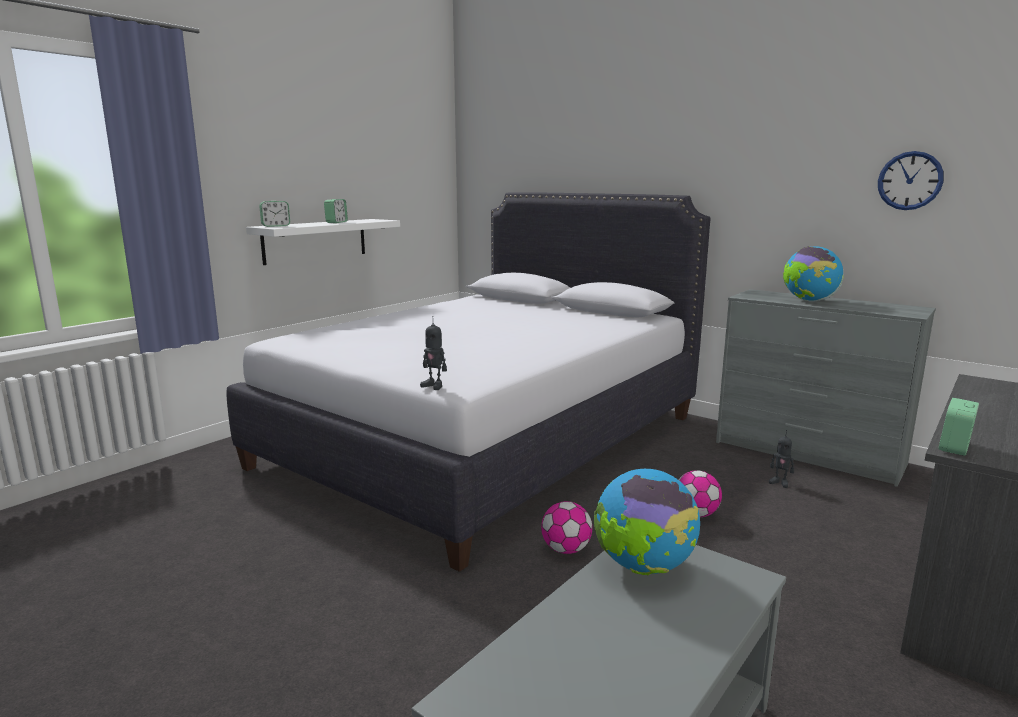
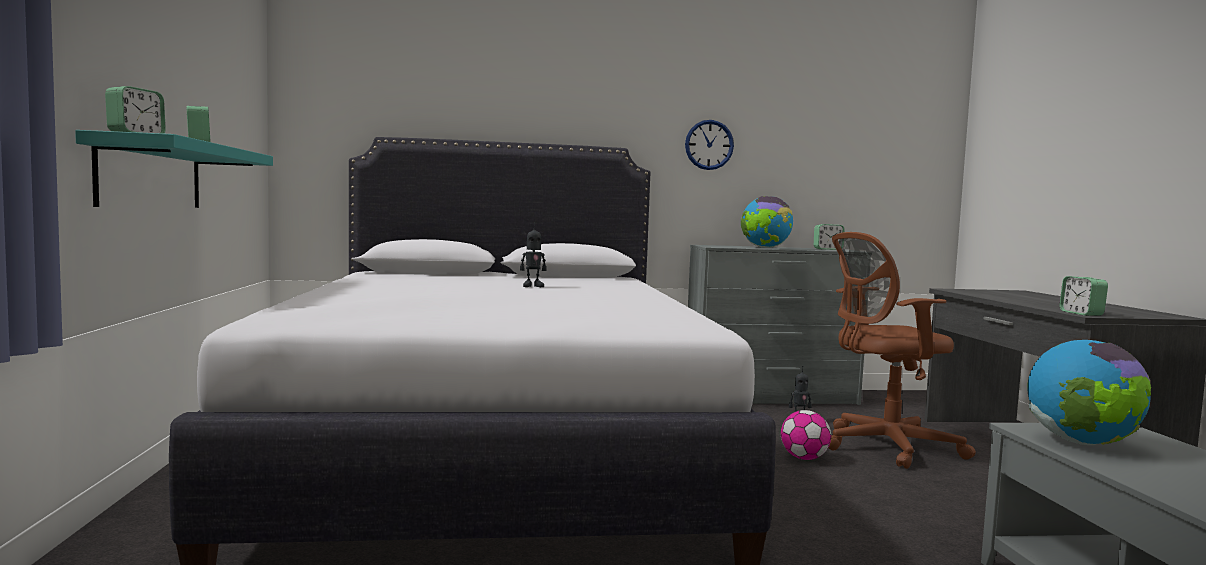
camera: 45 degrees left, 10 degrees down
white shelf [246,219,400,265] -> turquoise shelf [75,130,273,208]
toy robot [420,316,447,390] -> toy robot moved to [520,222,547,287]
football [541,501,592,554] -> none
wall clock [878,151,944,210] -> wall clock moved to [685,120,734,170]
none -> alarm clock [814,224,844,250]
none -> brown office chair [829,232,976,469]

